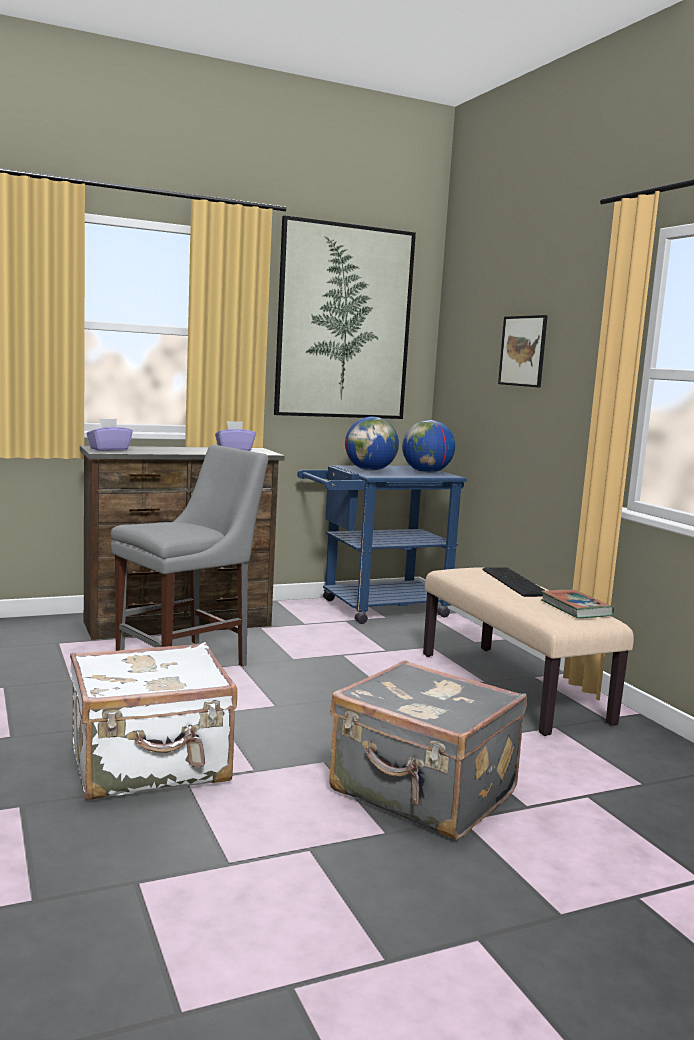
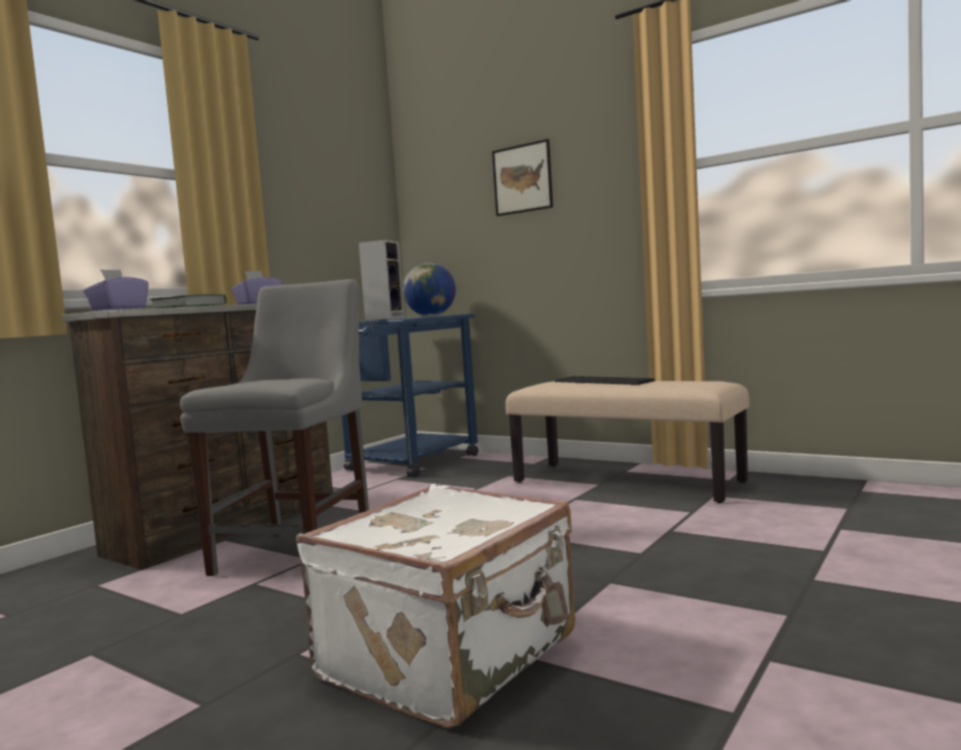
camera: 30 degrees left, 5 degrees down
picture [274,215,416,419] -> none
grey suitcase [330,660,527,840] -> none
globe [345,417,399,471] -> speaker [359,240,405,320]
book [541,590,614,618] -> book moved to [150,294,227,308]

